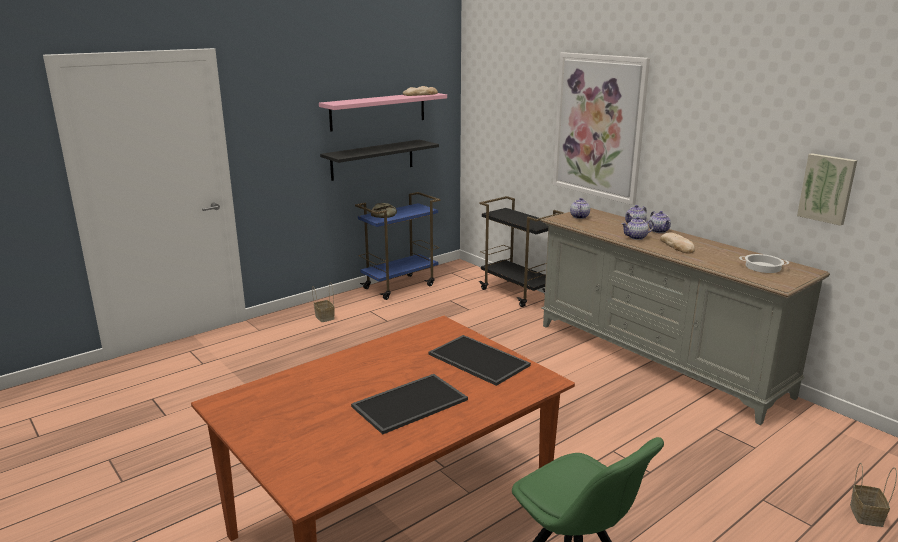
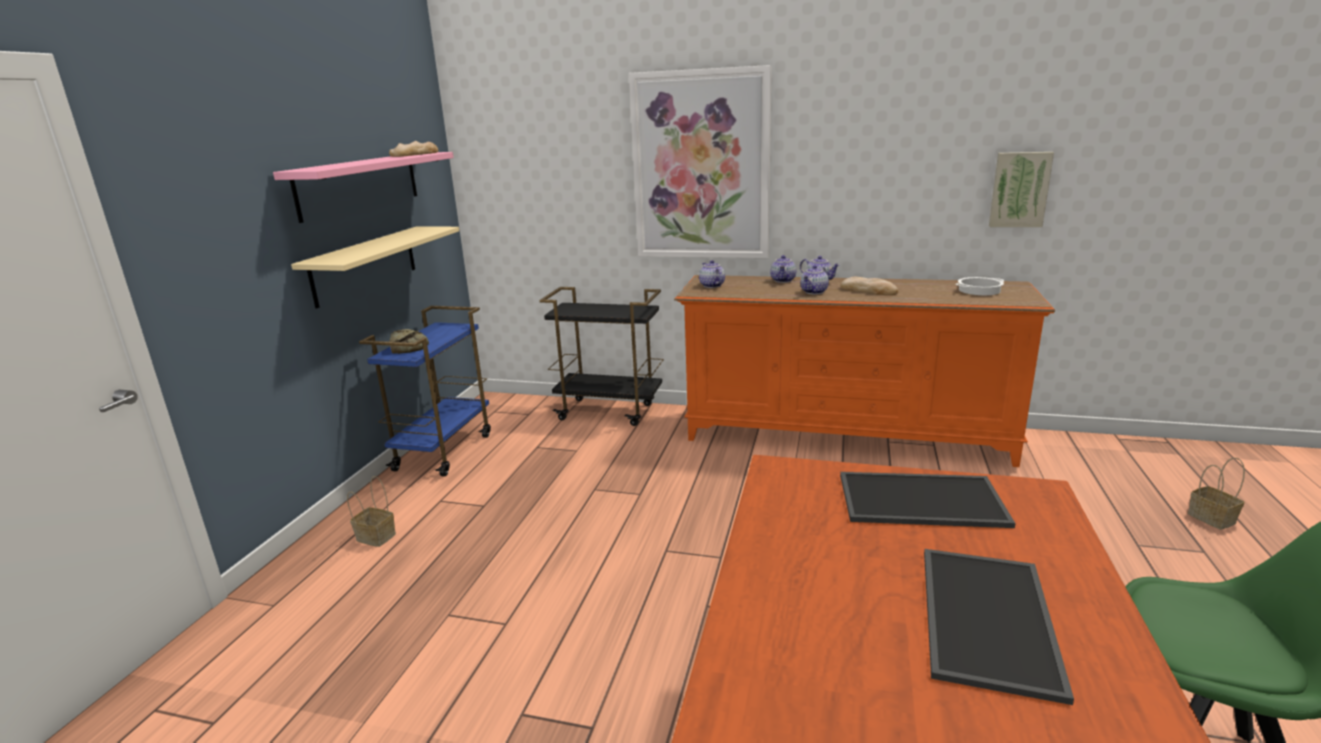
camera: 35 degrees left, 0 degrees up
black shelf [320,140,439,181] -> beige shelf [291,227,459,309]
grey cabinet [540,208,830,425] -> orange cabinet [674,275,1055,467]

